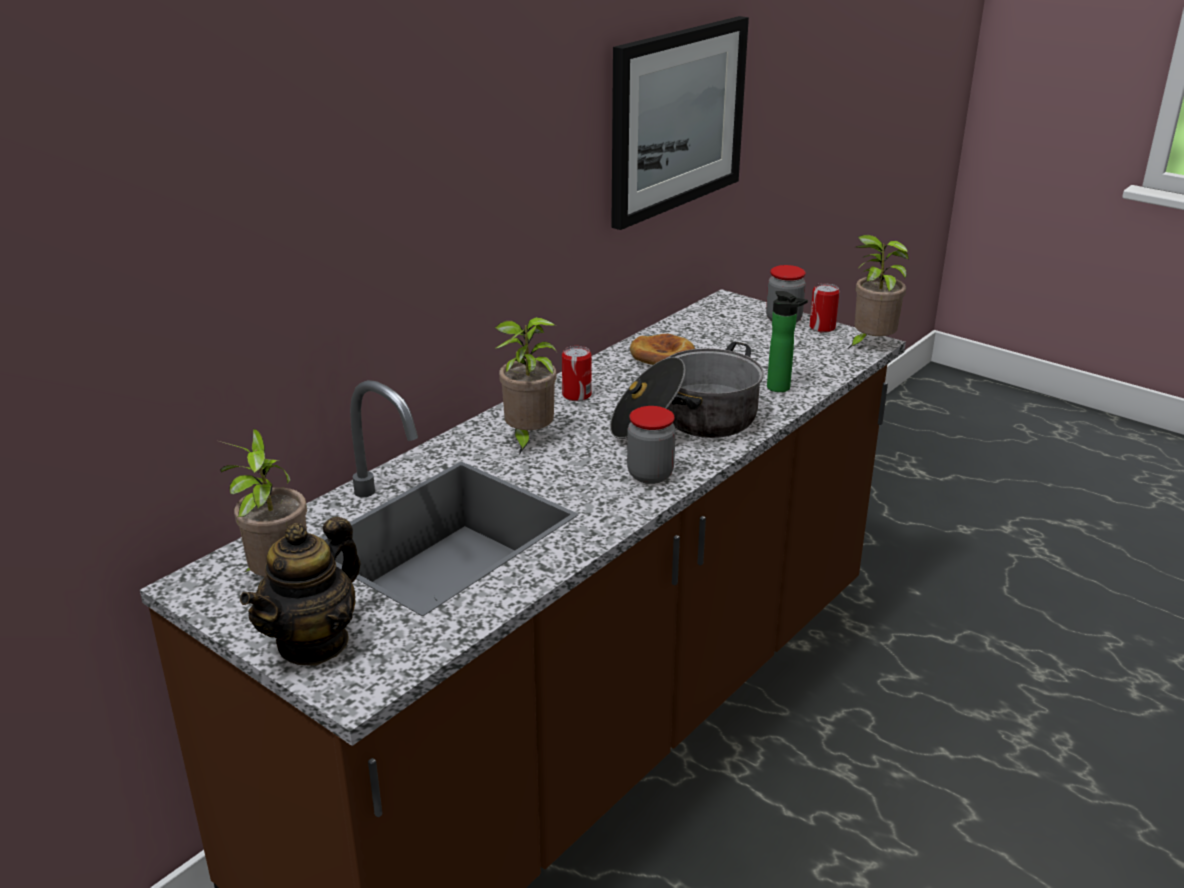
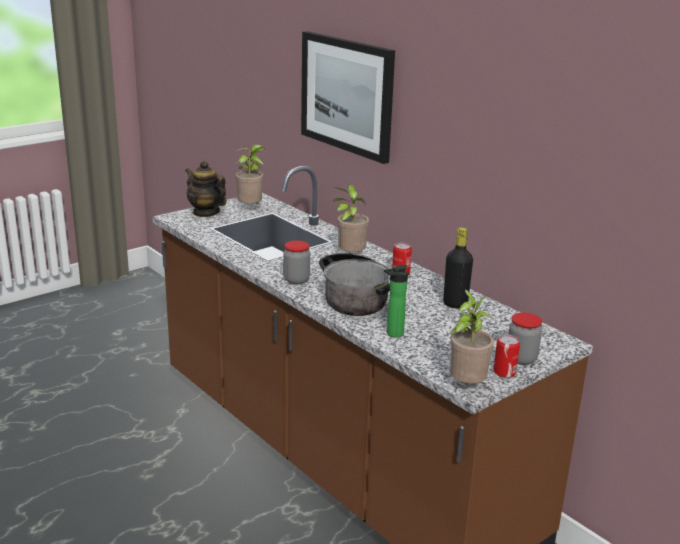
camera: 100 degrees right, 5 degrees down
picture [611,16,749,230] -> picture moved to [301,31,395,164]
bread [630,334,695,365] -> black bottle [443,227,473,308]

